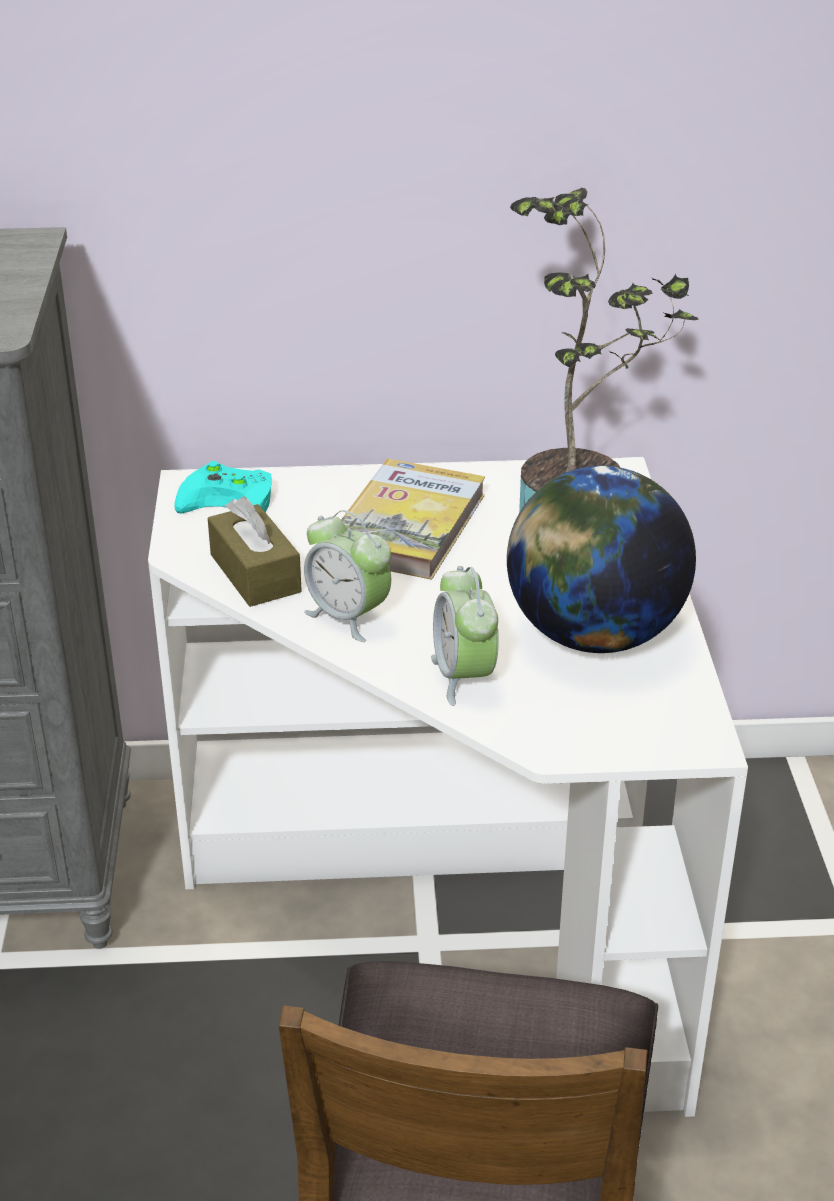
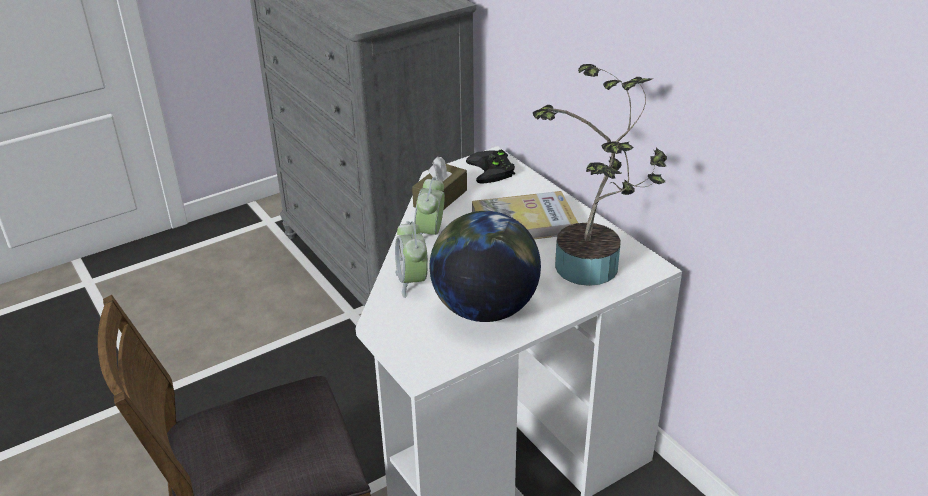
camera: 60 degrees right, 0 degrees up
turquoise game controller [174,461,272,514] -> black game controller [466,150,515,184]
alarm clock [431,566,499,706] -> alarm clock turned 60 degrees counterclockwise [395,221,428,298]

